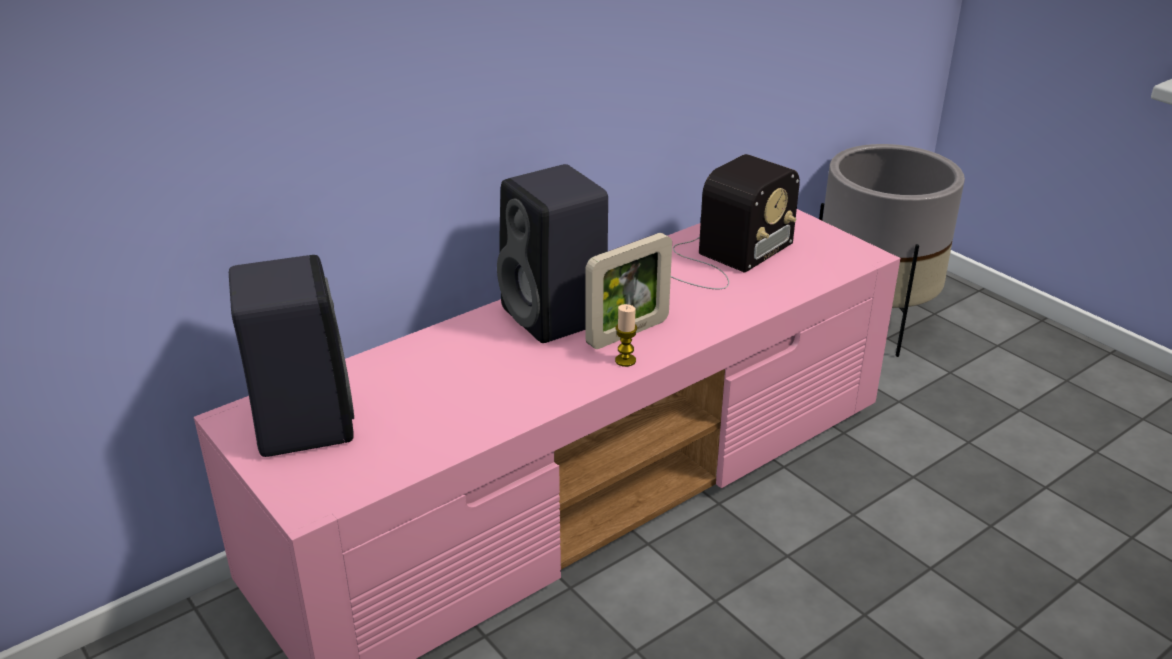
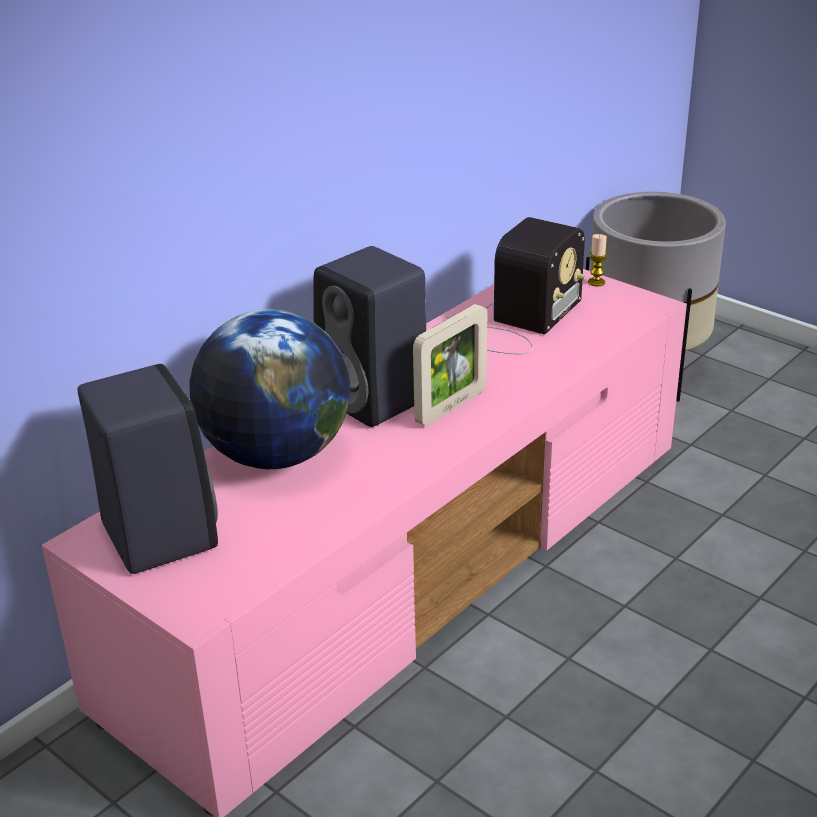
camera: 10 degrees left, 0 degrees up
candle [615,304,637,367] -> candle moved to [588,234,607,287]
none -> globe [189,310,350,469]

